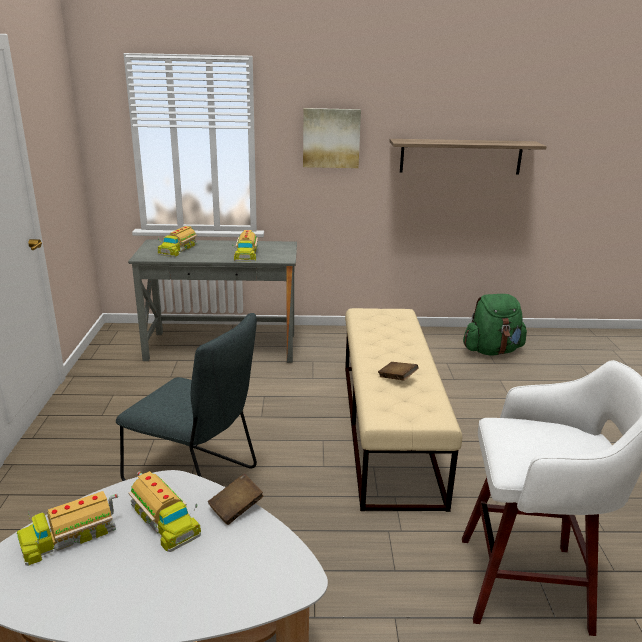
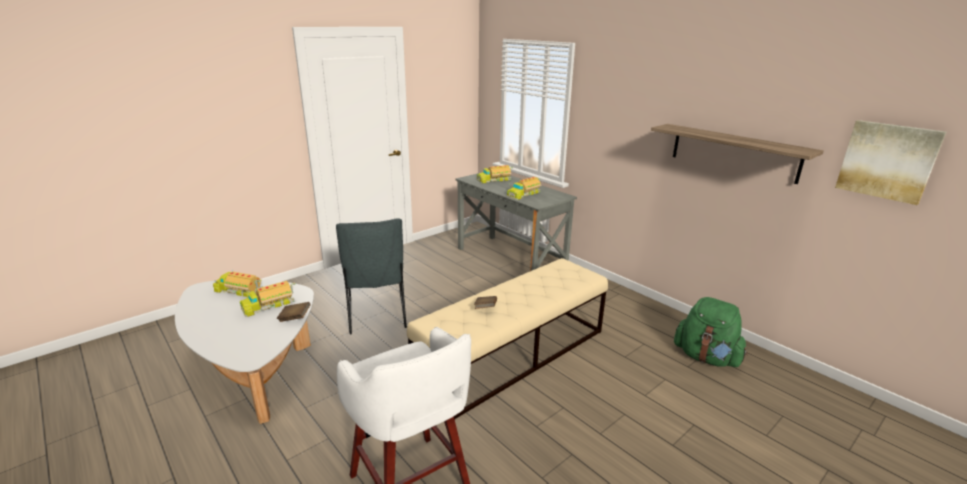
camera: 50 degrees right, 0 degrees up
toy truck [129,471,201,552] -> toy truck turned 45 degrees clockwise [240,281,295,317]
picture [303,108,361,168] -> picture moved to [835,120,946,205]

